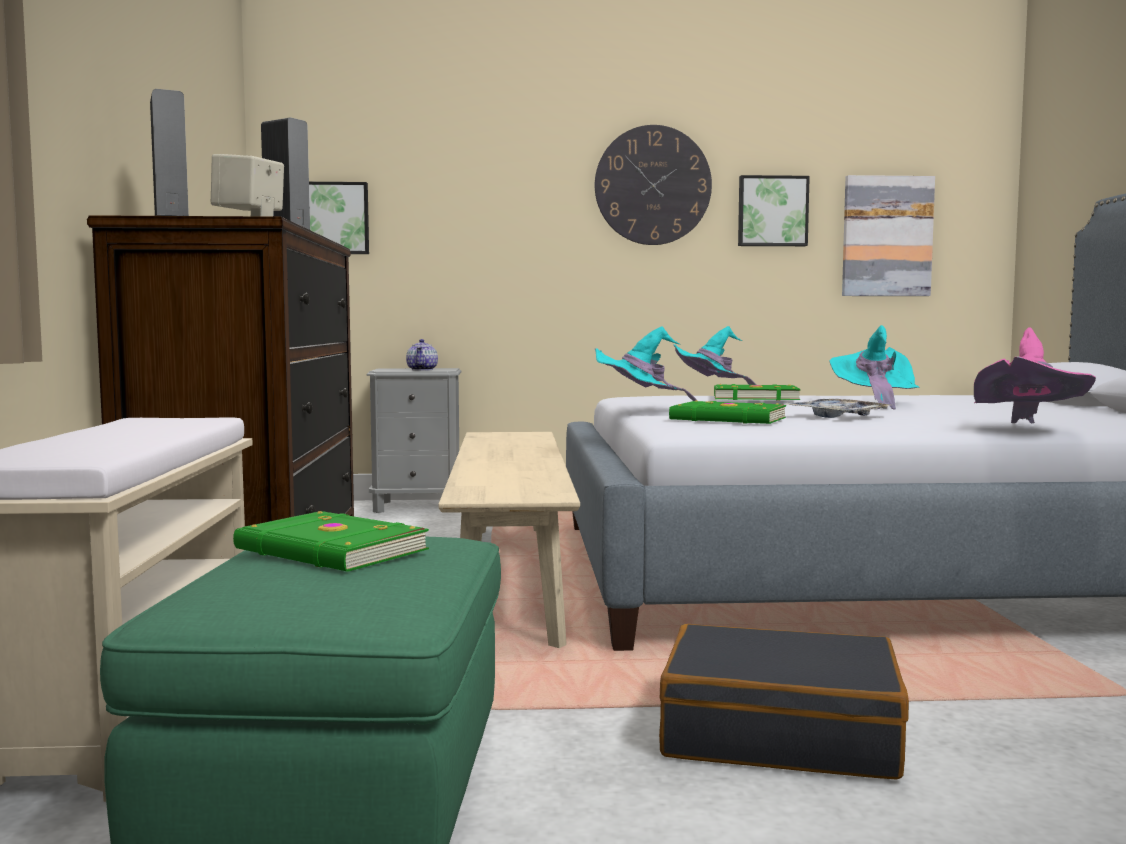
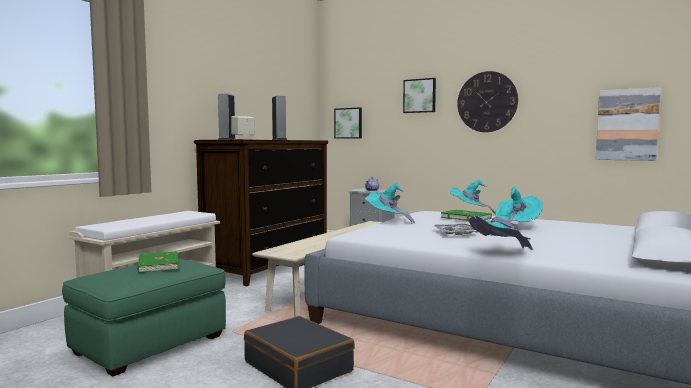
camera: 35 degrees right, 0 degrees up
green book [669,400,786,424] -> none
picture [738,175,810,246] -> picture moved to [403,78,436,113]
pink hat [974,327,1096,424] -> turquoise hat [469,199,533,250]

